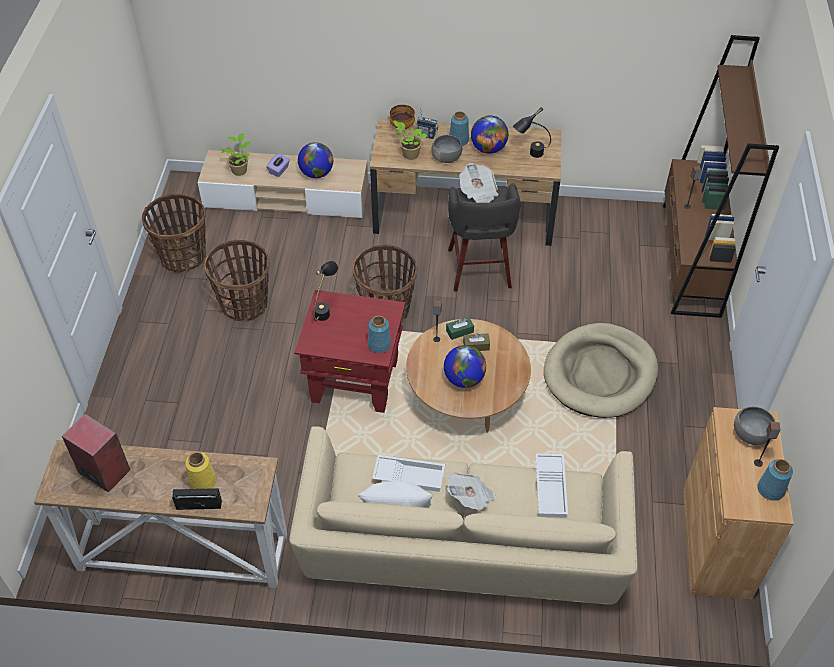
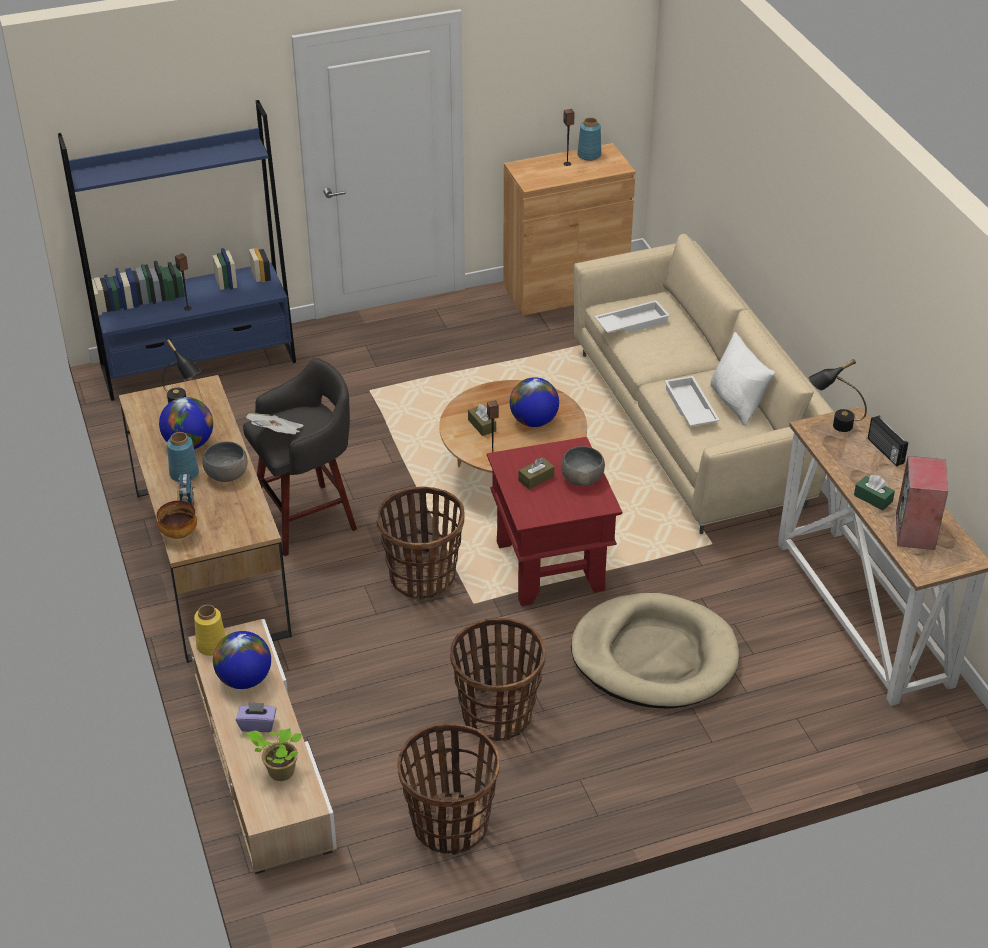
camera: 115 degrees left, 10 degrees down
yellow vase [185,452,216,489] -> yellow vase moved to [194,605,226,656]
black table lamp [314,261,338,321] -> black table lamp moved to [809,359,867,432]
blue vase [368,316,391,353] -> none
potted plant [393,120,427,160] -> none
green tissue box [446,317,474,340] -> green tissue box moved to [854,475,895,511]
newspaper [447,472,497,511] -> none
beige dog bed [544,323,658,418] -> beige dog bed moved to [571,593,739,708]
brown bookcase [663,35,779,318] -> blue bookcase [58,100,296,401]
grey bowl [734,407,775,445] -> grey bowl moved to [561,446,605,486]
none -> brown tissue box [519,457,554,490]

